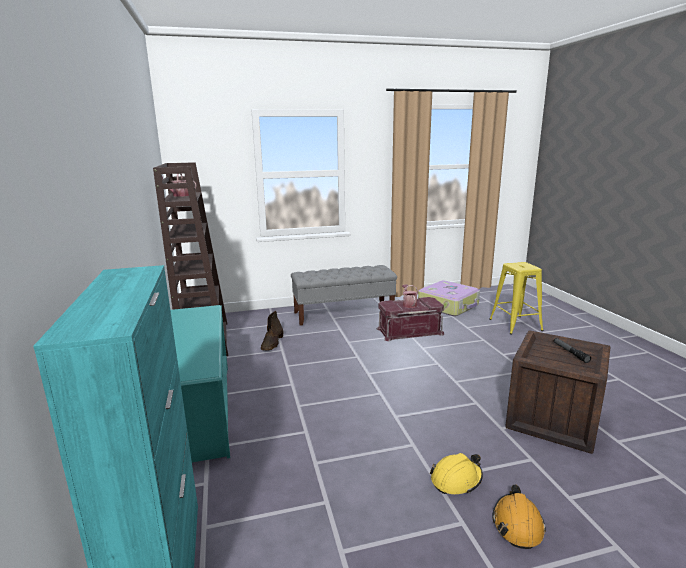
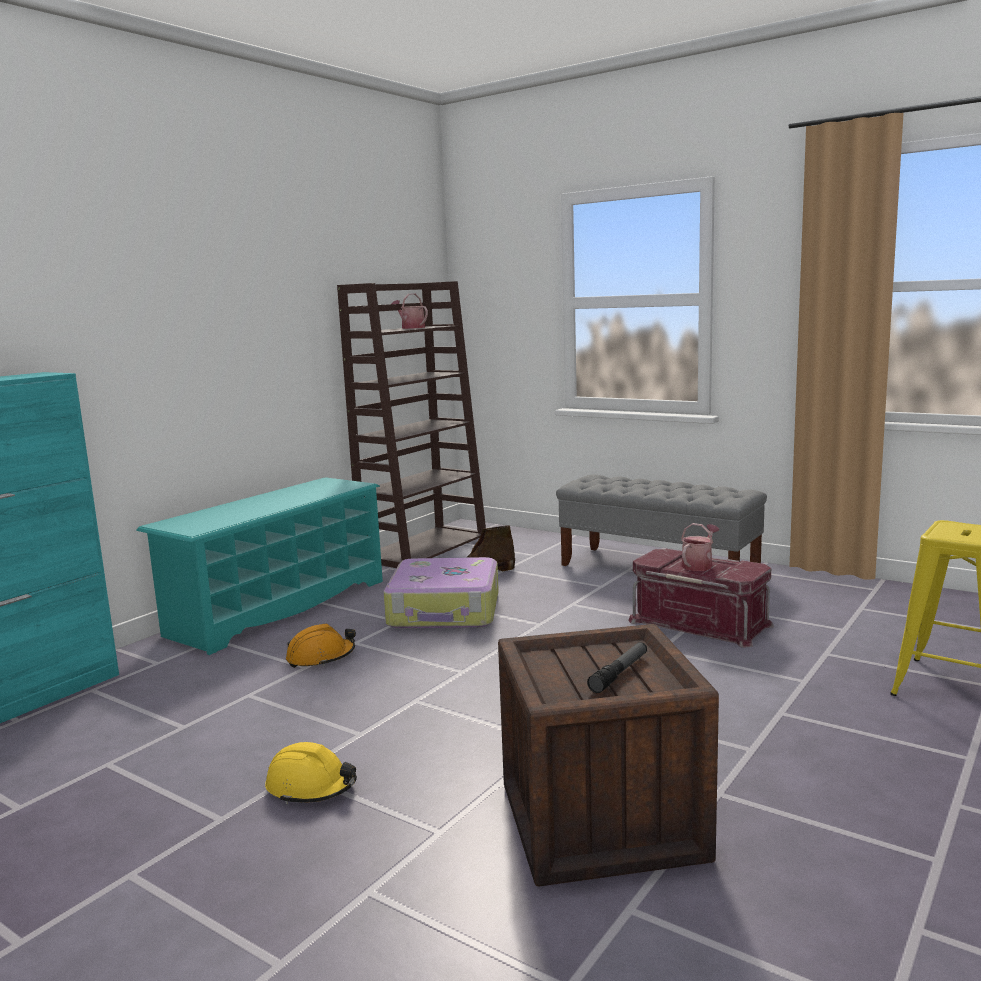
camera: 50 degrees right, 5 degrees down
suitcase [418,281,480,316] -> suitcase moved to [384,557,499,628]
orange hard hat [492,485,546,549] -> orange hard hat moved to [286,623,356,668]

